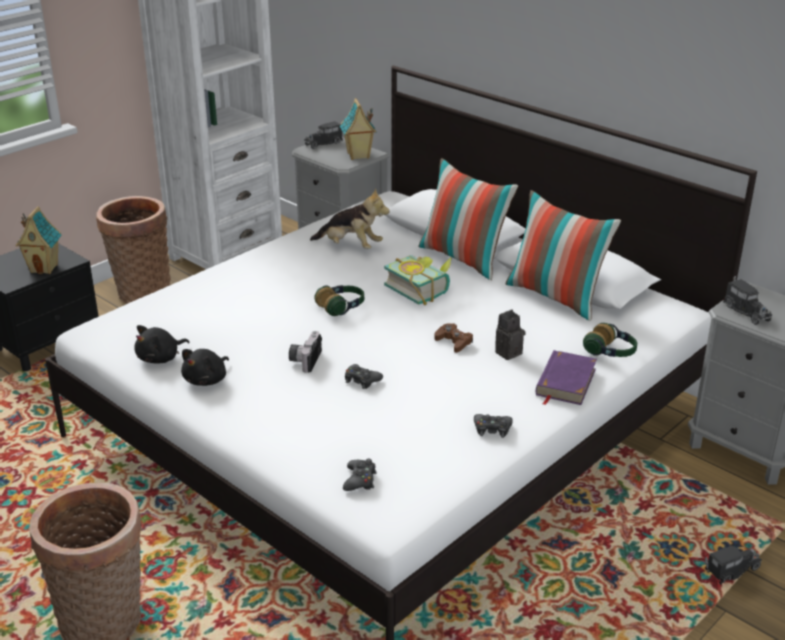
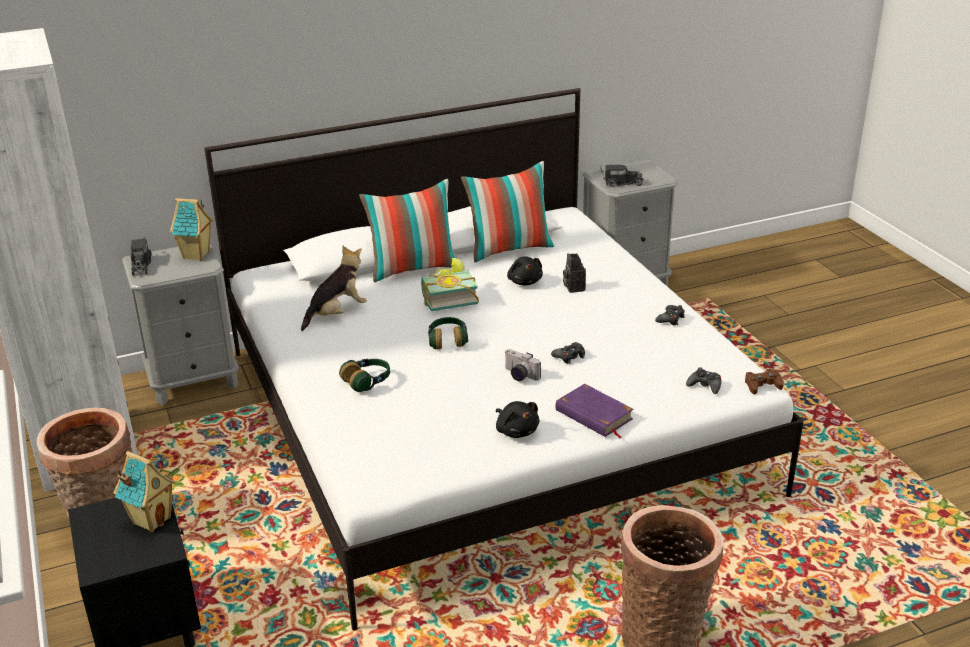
camera: 65 degrees left, 0 degrees up
black plush toy [134,325,189,364] -> black plush toy moved to [507,256,543,286]
brown game controller [434,323,473,353] -> brown game controller moved to [745,368,784,394]
purple book [536,350,597,405] -> purple book moved to [556,384,634,438]
headphones [583,323,637,357] -> headphones moved to [339,359,390,392]
toy truck [704,546,762,585] -> none

